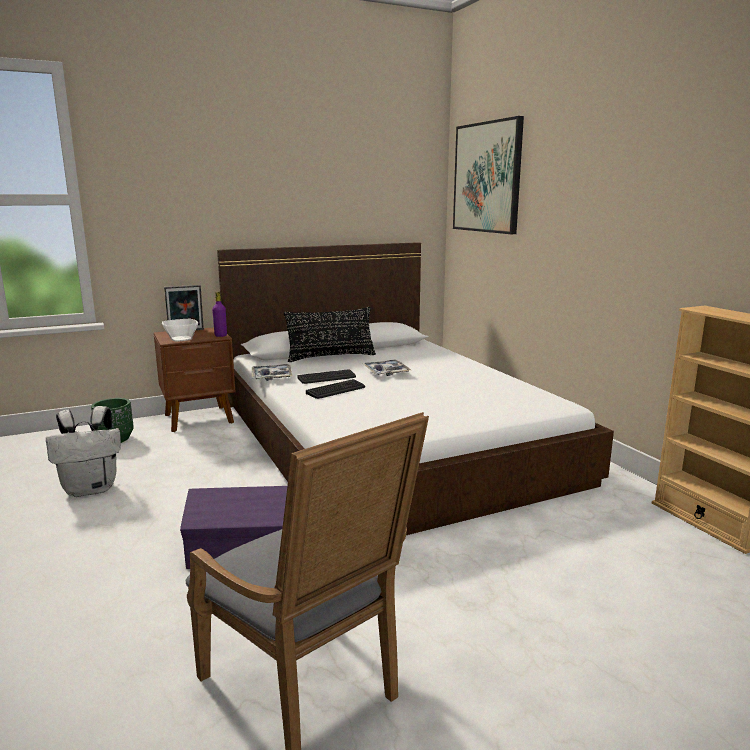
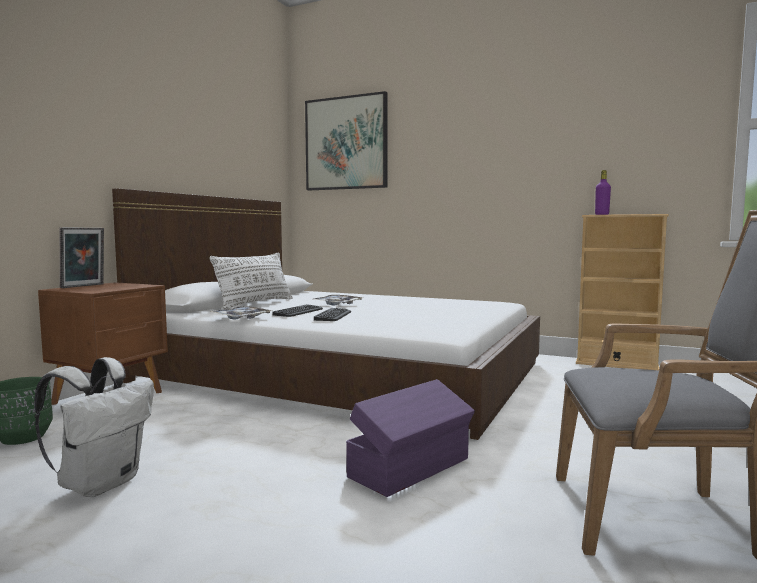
camera: 40 degrees left, 10 degrees down
bowl [162,319,198,342] -> none
purple bottle [212,292,227,337] -> purple bottle moved to [595,170,611,215]
black pillow [284,307,376,362] -> white pillow [210,252,293,309]

